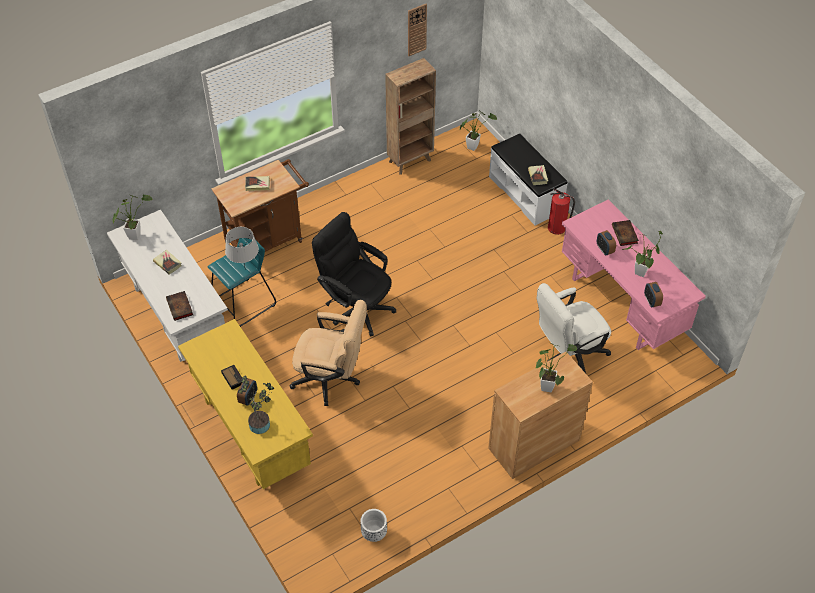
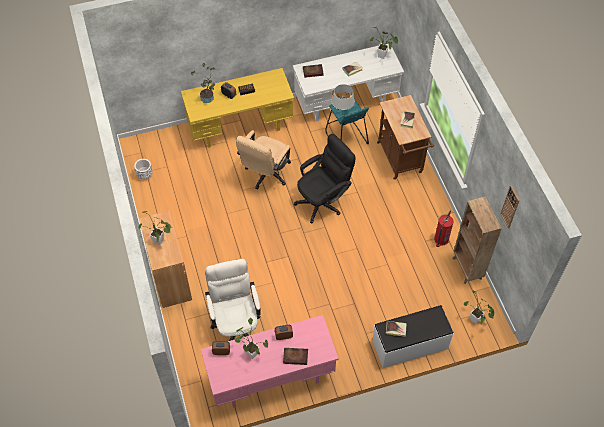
camera: 105 degrees right, 5 degrees up
fire extinguisher [548,188,575,235] -> fire extinguisher moved to [434,210,454,247]

